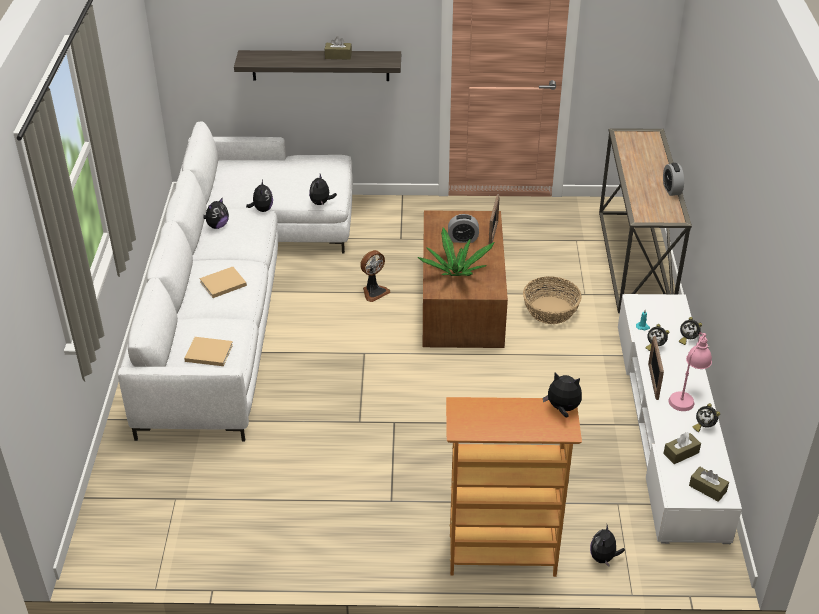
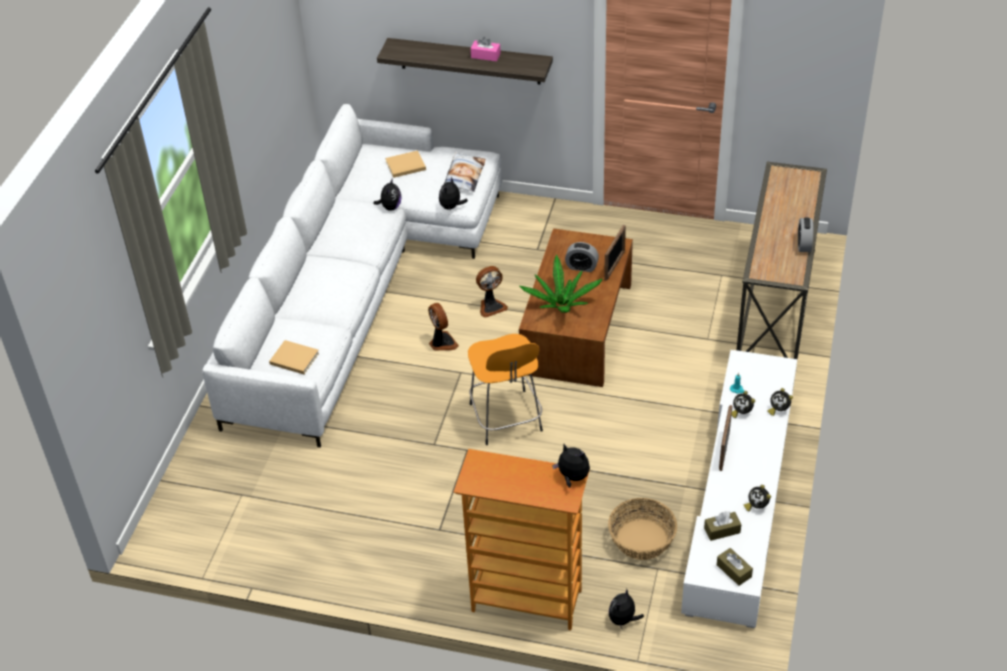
camera: 15 degrees right, 5 degrees up
beige book [199,267,247,298] -> beige book moved to [385,150,426,178]
plush toy [203,197,229,229] -> none
brown tissue box [325,36,352,60] -> pink tissue box [471,37,501,61]
basket [523,276,582,324] -> basket moved to [608,498,677,560]
pink table lamp [668,332,712,411] -> none
none -> fan [428,303,459,351]
none -> pillow [444,152,486,192]
none -> orange stool [468,334,543,445]

